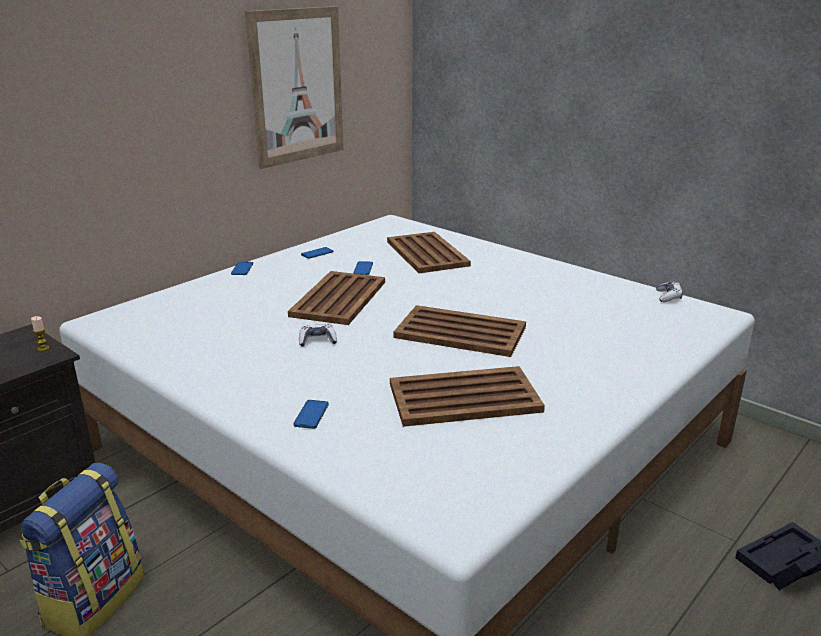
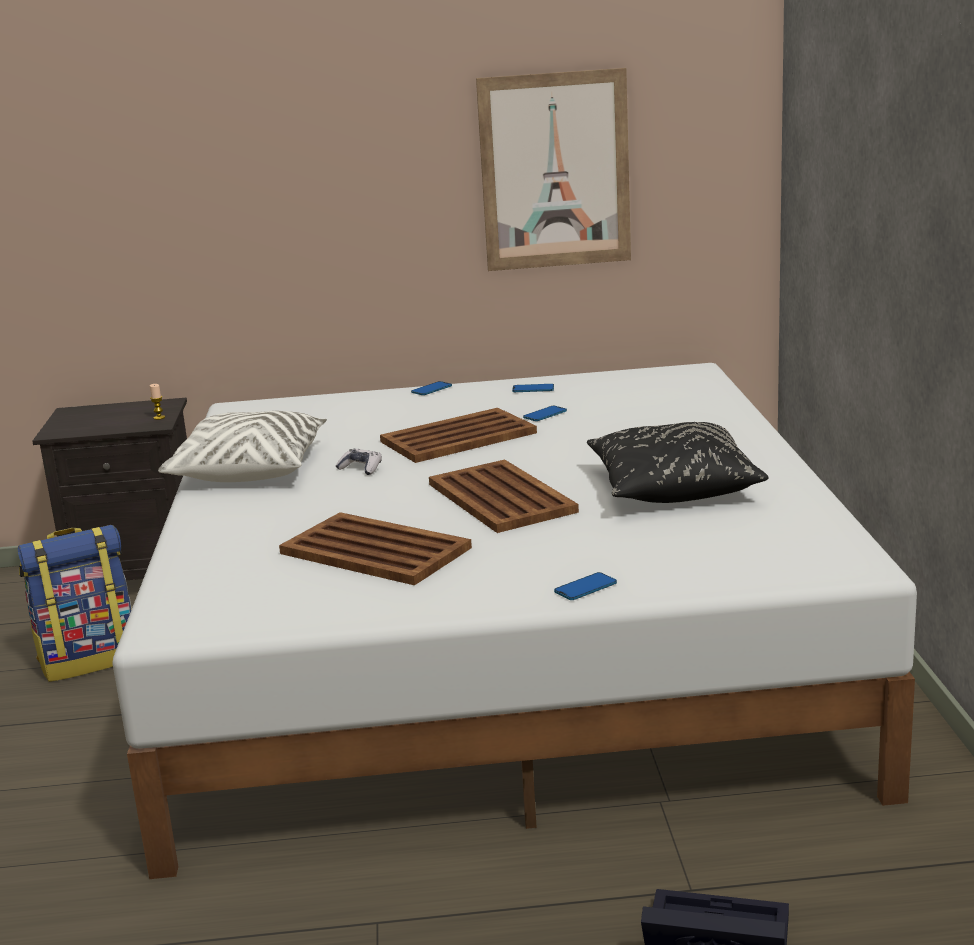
camera: 45 degrees right, 5 degrees down
phone [293,400,329,429] -> phone moved to [554,572,617,600]
brown tray [387,232,471,273] -> none
game controller [656,281,683,302] -> none
none -> white pillow [158,411,327,482]
none -> black pillow [587,422,769,503]

